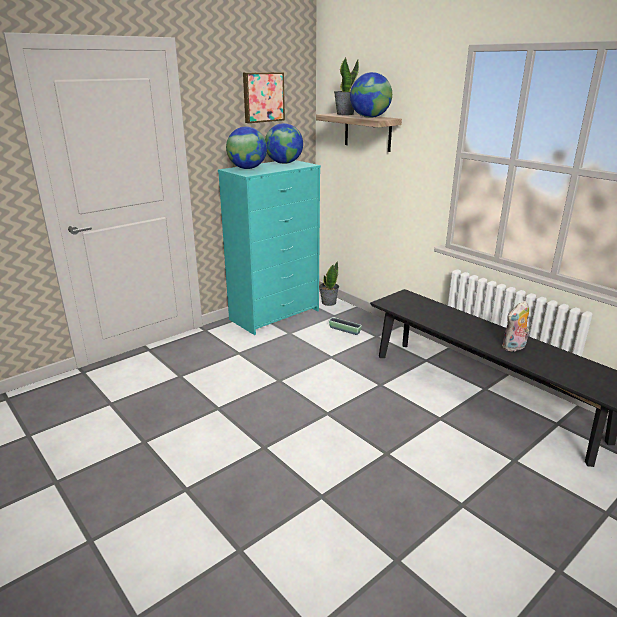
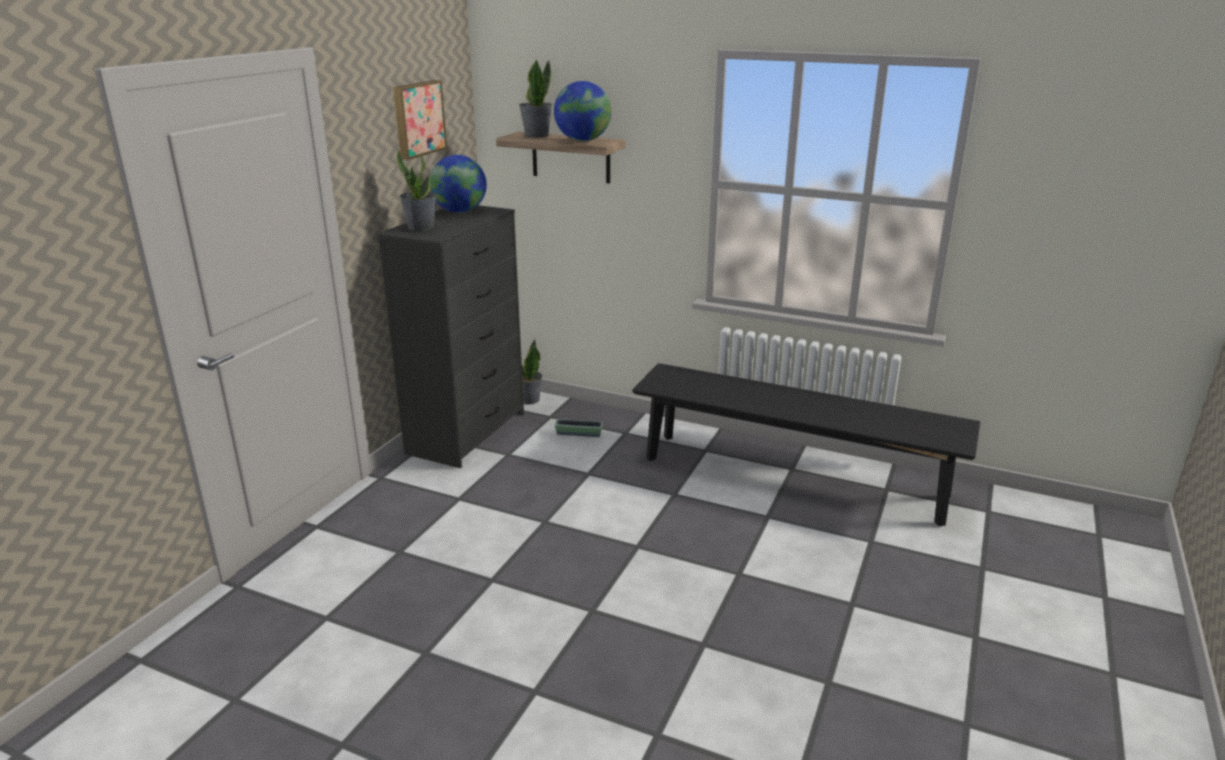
camera: 25 degrees left, 0 degrees up
turquoise dresser [218,160,321,335] -> black dresser [377,205,524,468]
globe [226,127,267,169] -> potted plant [396,148,436,231]
plush toy [502,301,529,351] -> none

